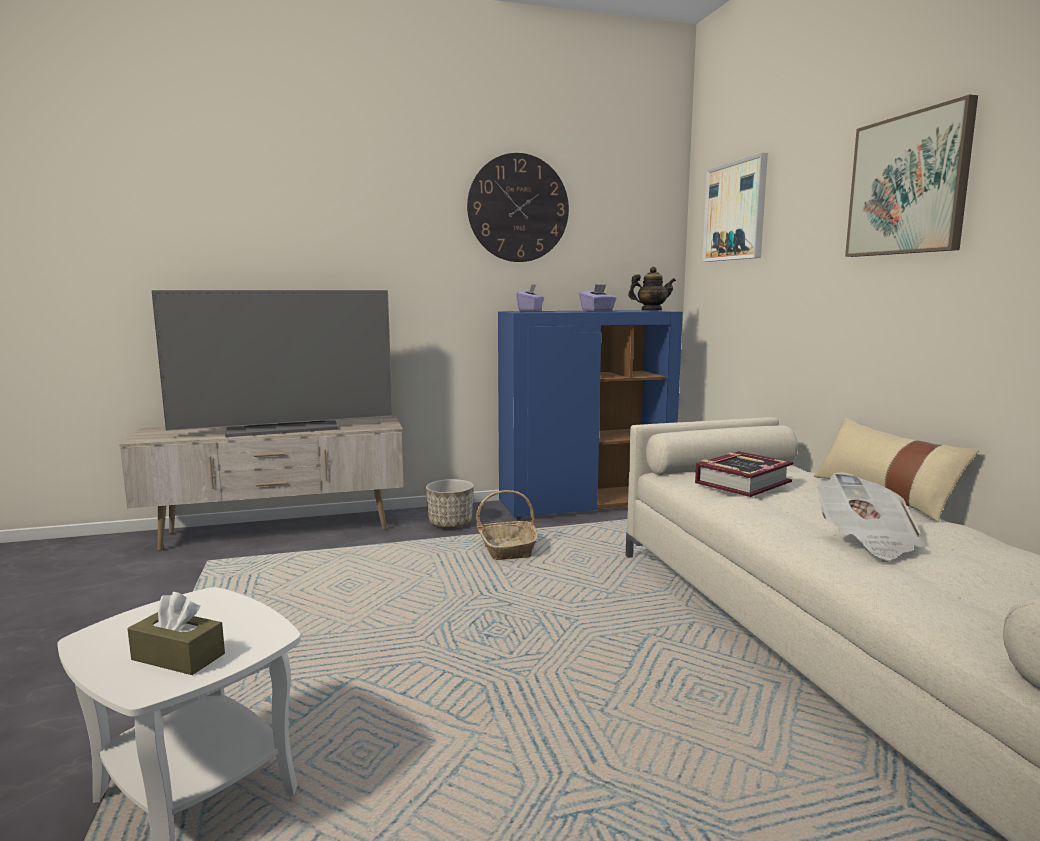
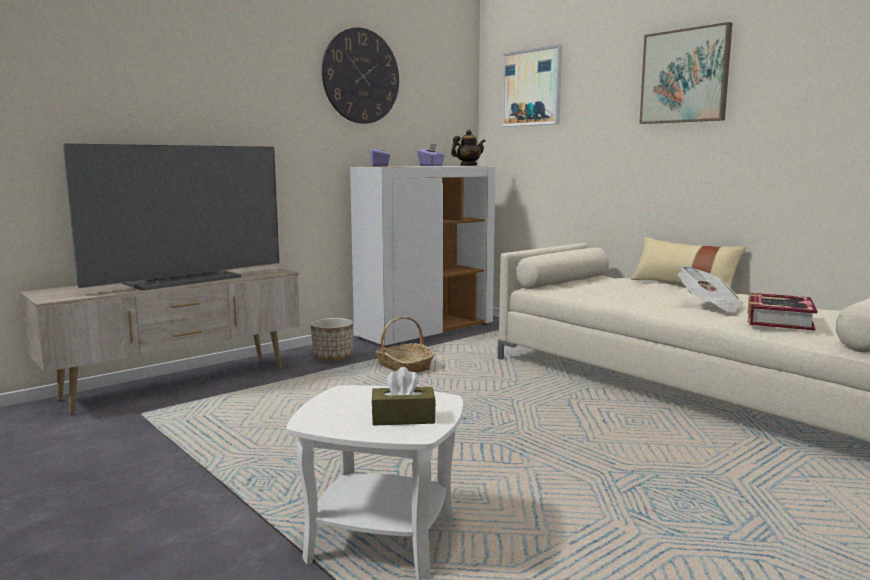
camera: 25 degrees left, 0 degrees up
blue cabinet [498,310,683,520] -> white cabinet [350,166,495,347]
book [695,451,794,497] -> book moved to [747,293,818,331]

